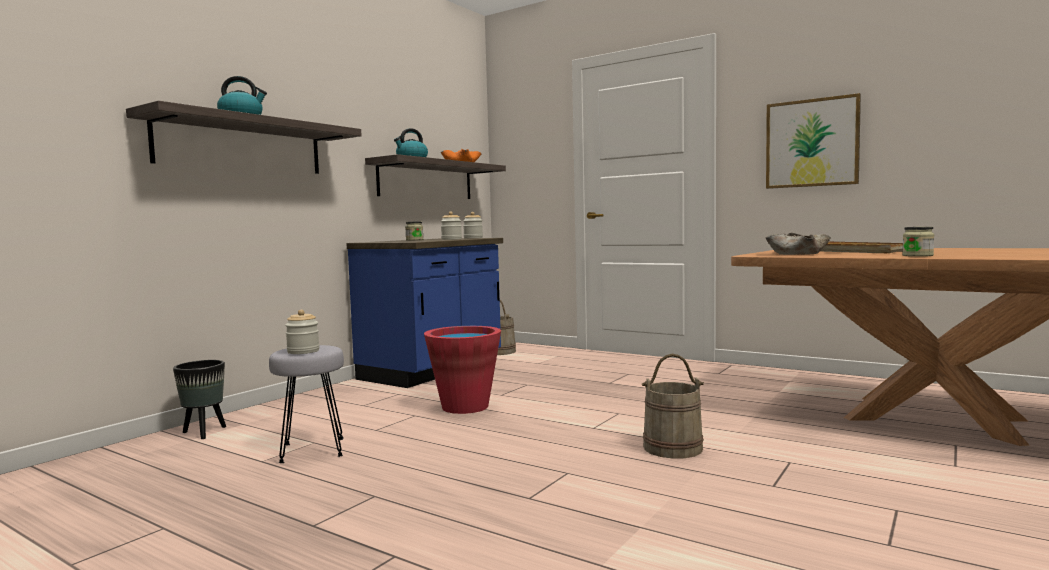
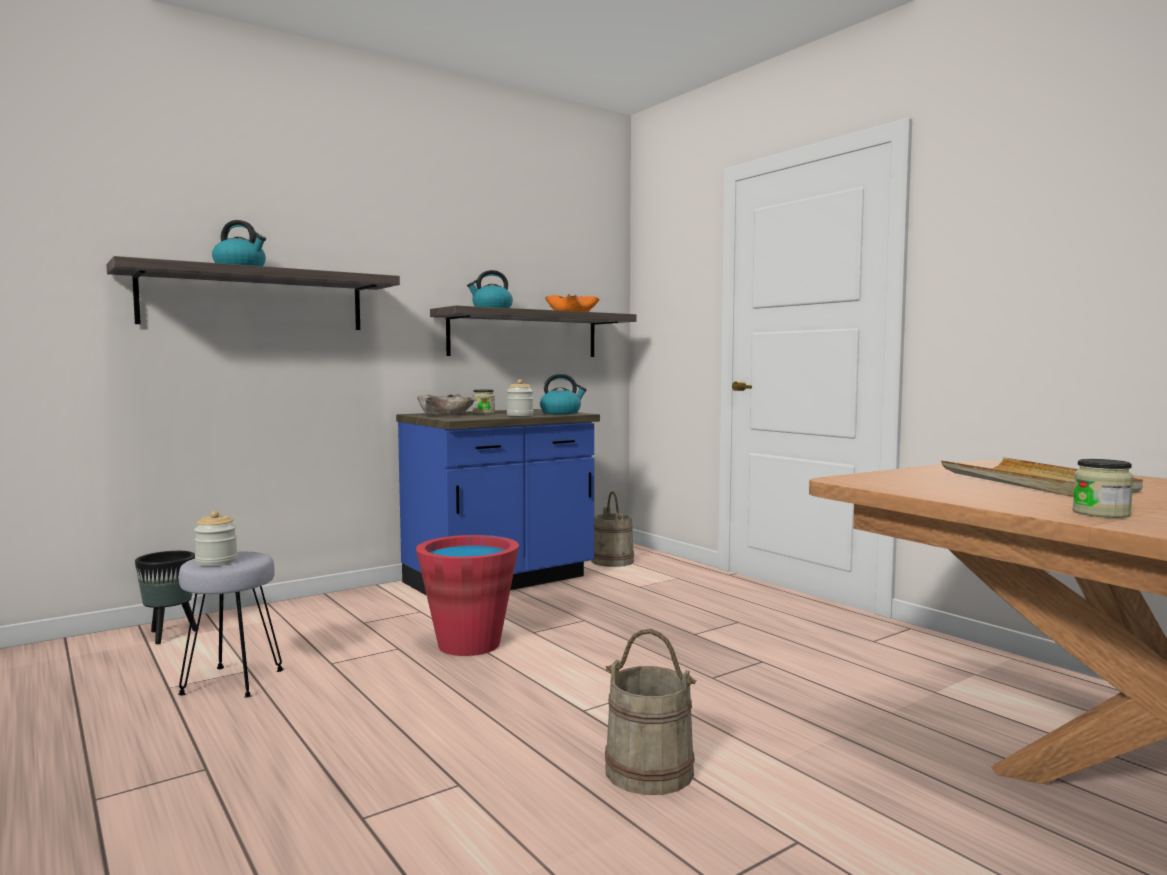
camera: 20 degrees right, 0 degrees up
jar [463,212,483,239] -> kettle [540,374,587,414]
picture [766,93,861,189] -> none
beige bowl [766,233,831,255] -> beige bowl moved to [417,394,475,416]

